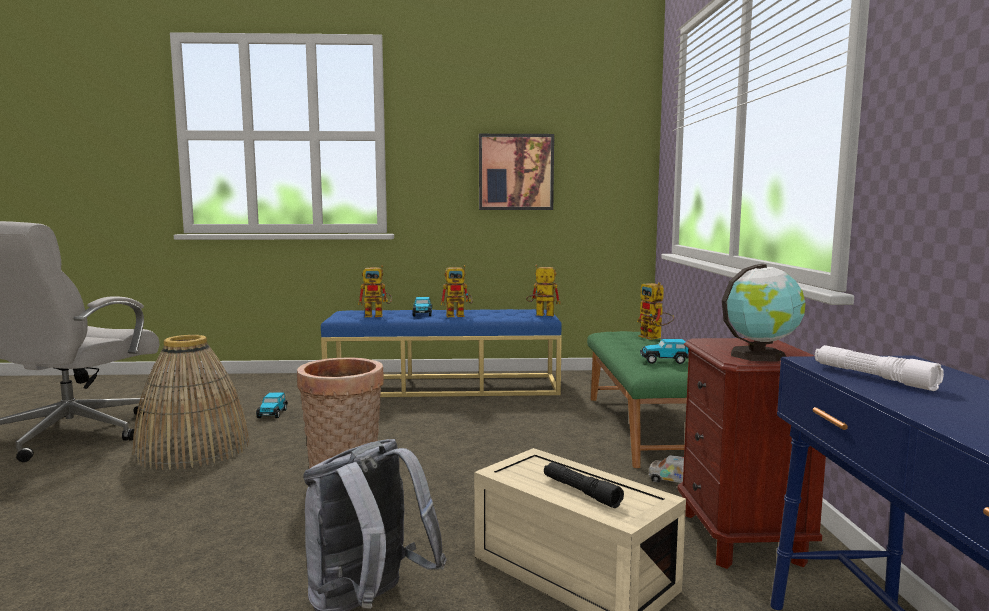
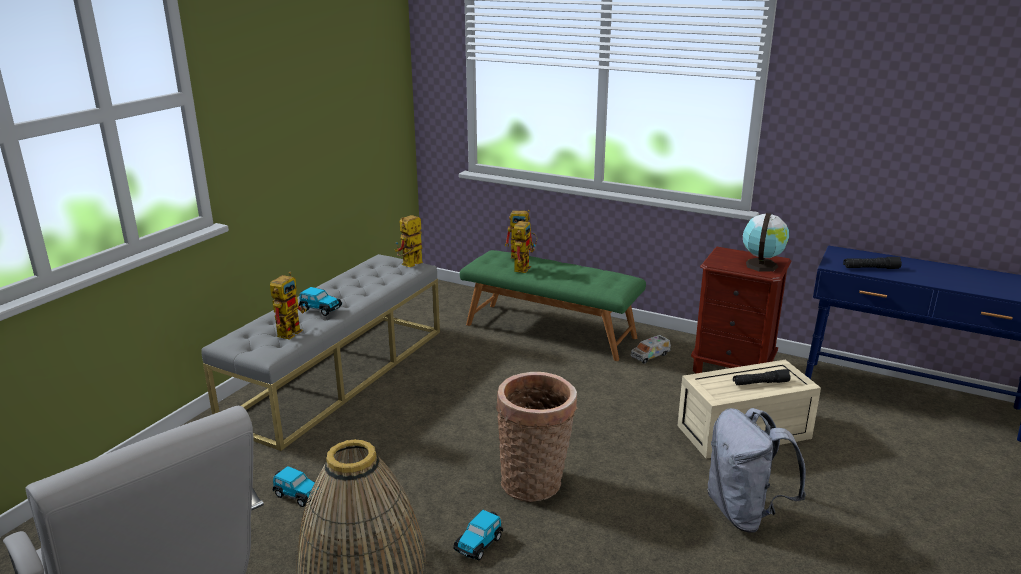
camera: 60 degrees left, 15 degrees up
blue bench [321,309,562,397] -> grey bench [201,254,440,451]
toy robot [440,265,473,317] -> toy robot moved to [514,218,536,273]
picture [479,134,554,210] -> none
toy car [640,339,689,364] -> toy car moved to [453,510,504,561]
white flashlight [815,345,944,391] -> black flashlight [843,257,902,269]

